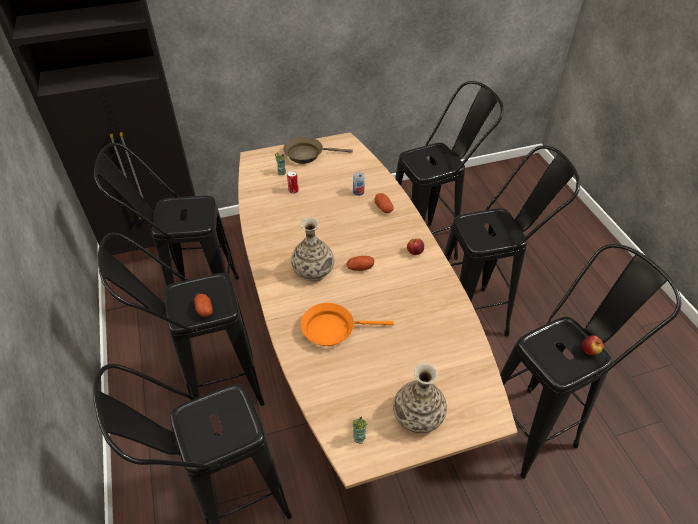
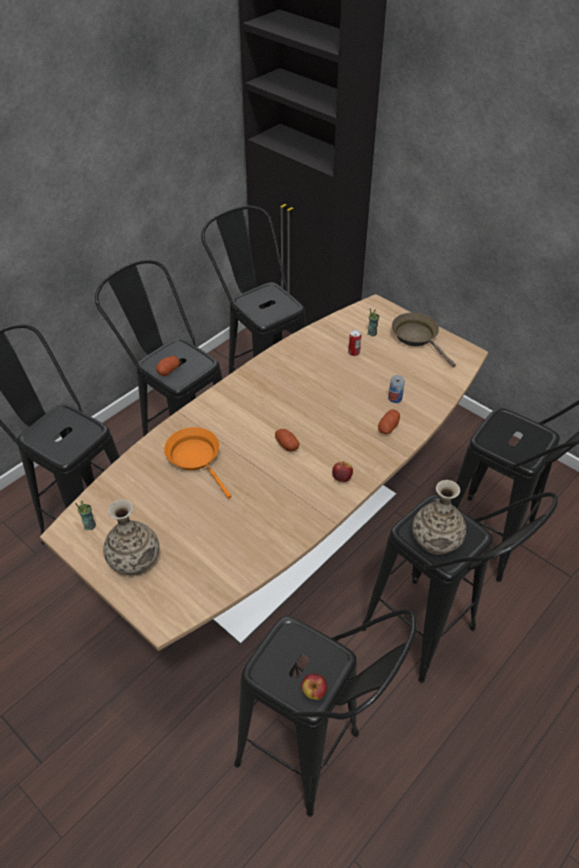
camera: 60 degrees right, 0 degrees up
vase [291,217,334,281] -> vase moved to [412,480,466,555]

